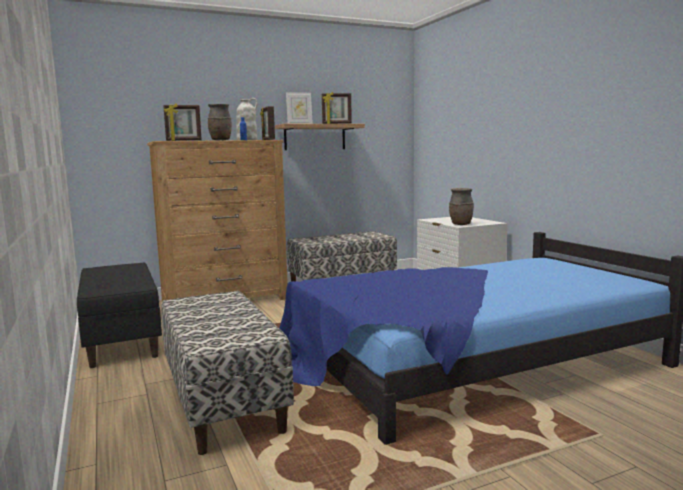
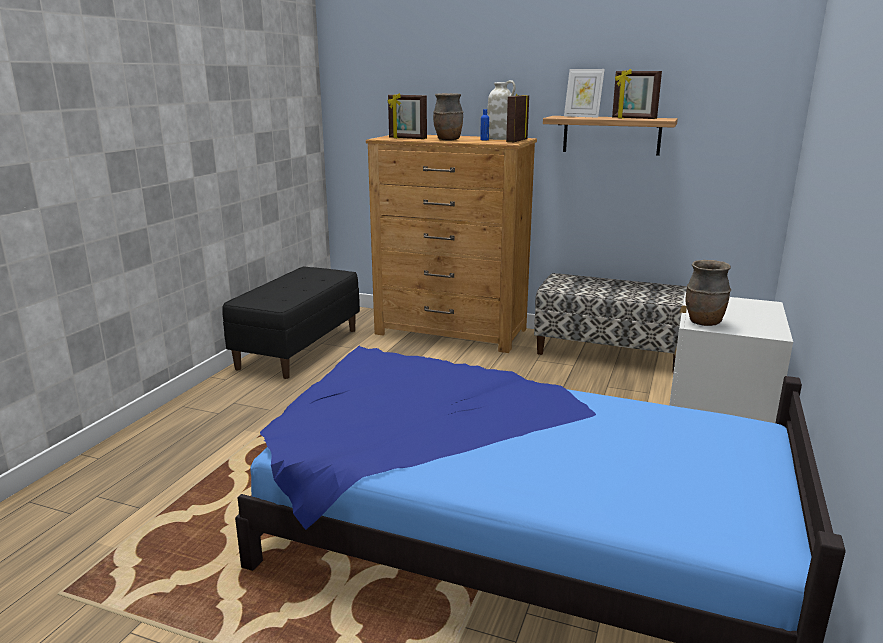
camera: 45 degrees right, 10 degrees up
bench [161,291,294,455] -> none

